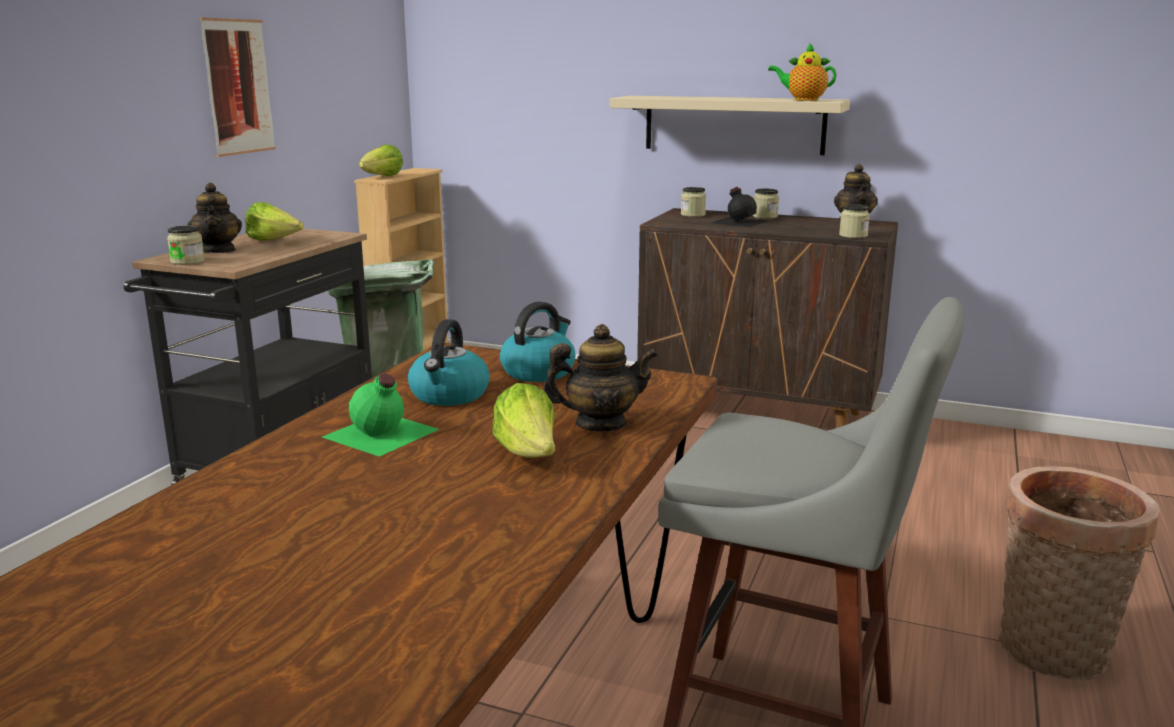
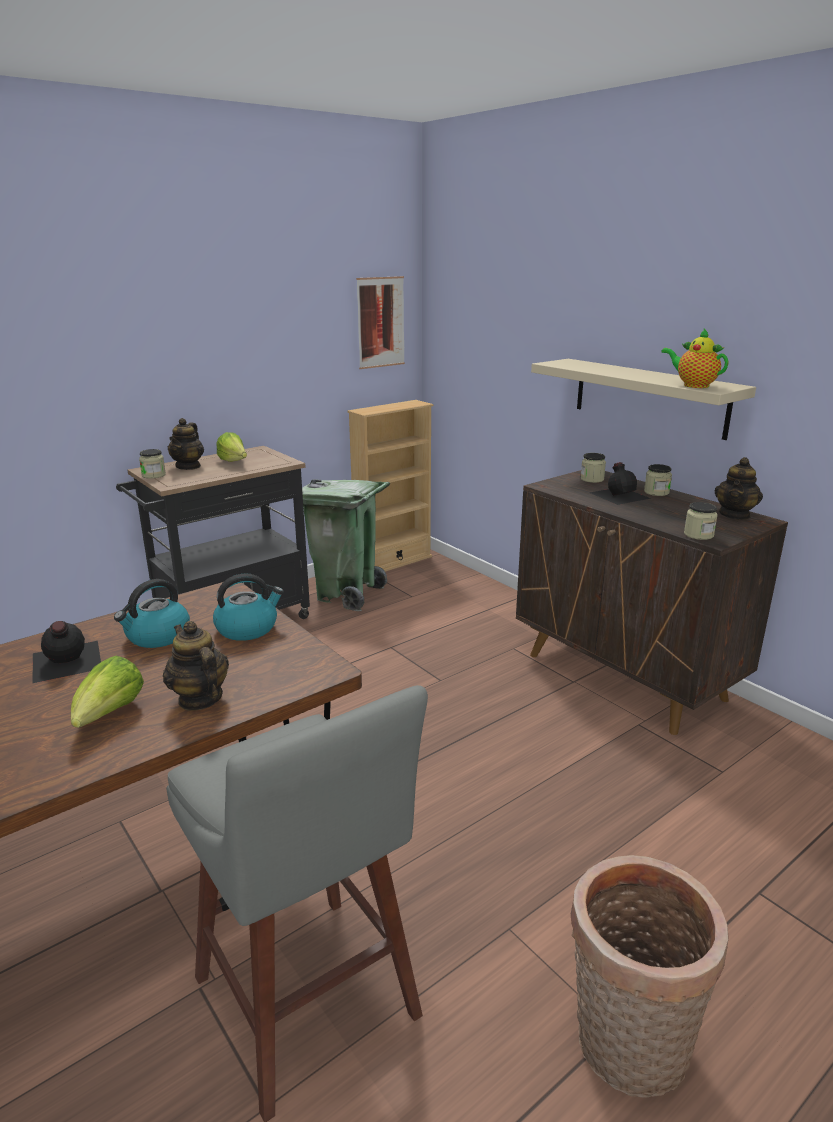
camera: 30 degrees right, 5 degrees up
picture [199,17,276,157] -> picture moved to [356,276,405,369]
green bottle [322,374,439,456] -> black bottle [33,621,101,683]
lettuce [359,144,403,176] -> none
teapot [542,324,658,432] -> teapot turned 150 degrees counterclockwise [163,621,229,711]

